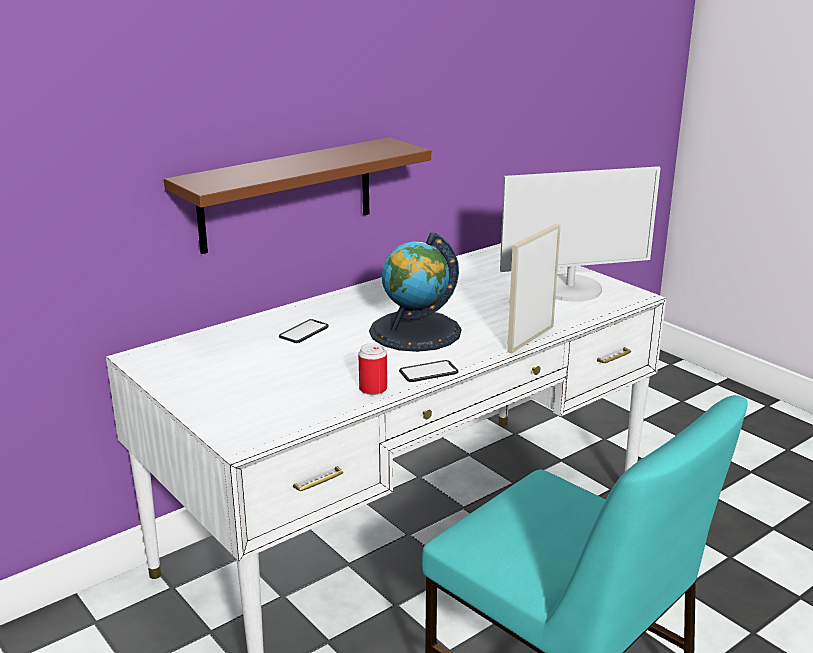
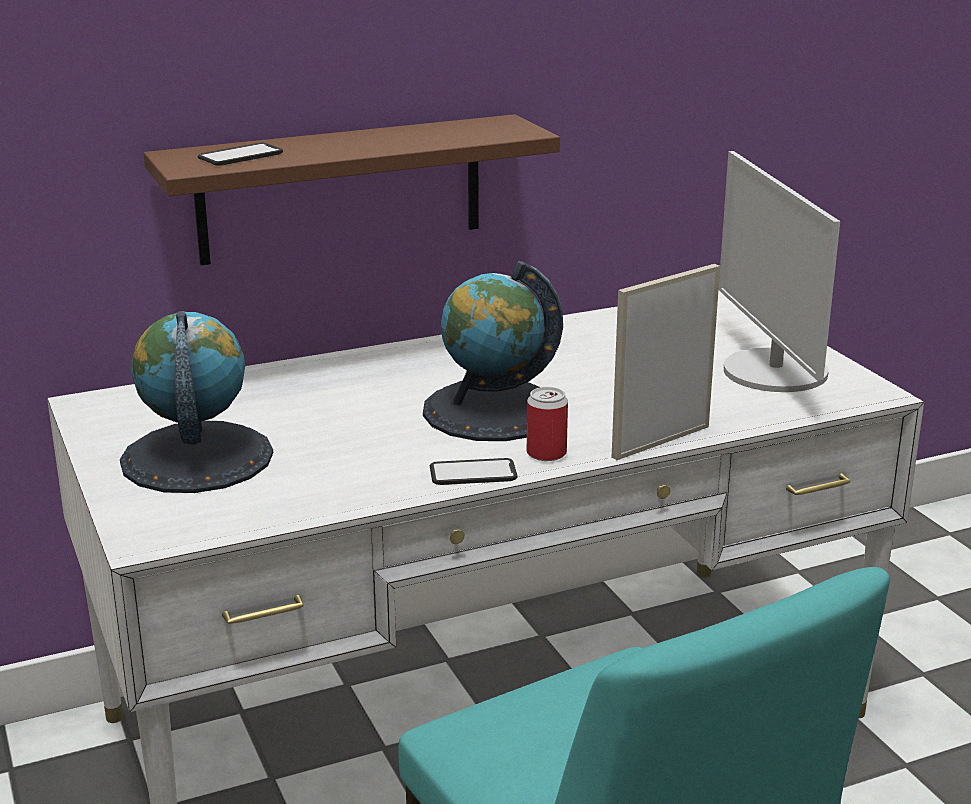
camera: 15 degrees right, 0 degrees up
phone [279,319,329,343] -> phone moved to [198,143,283,166]
can [358,343,387,395] -> can moved to [527,387,568,461]
monitor [500,166,661,302] -> monitor turned 75 degrees clockwise [719,151,840,392]
none -> globe [120,311,273,493]

